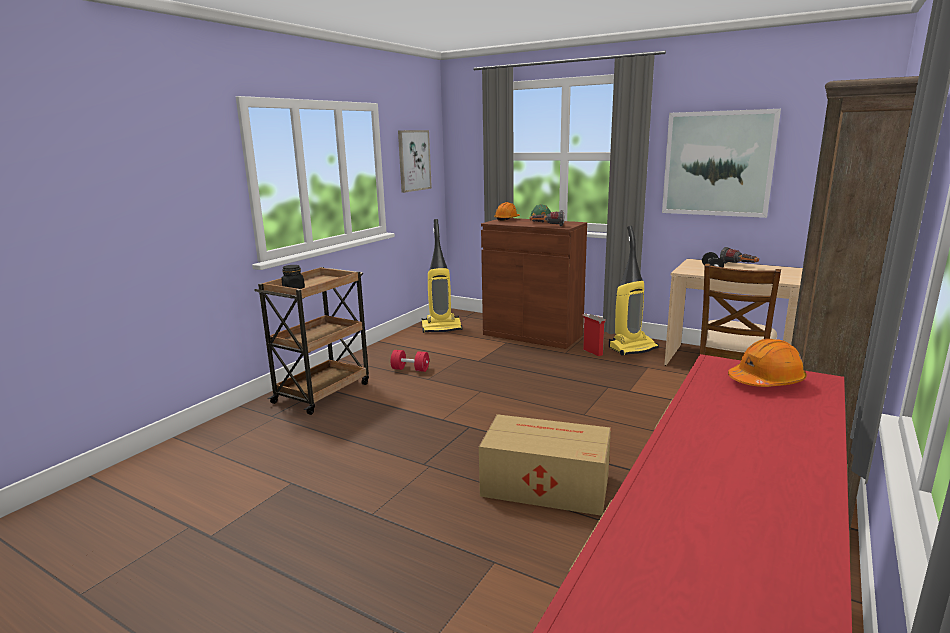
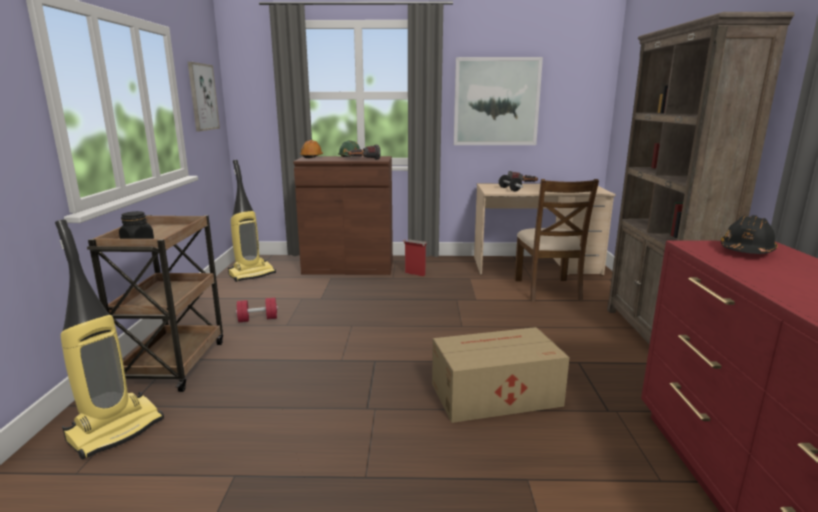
camera: 30 degrees left, 0 degrees up
vacuum cleaner [609,226,659,356] -> vacuum cleaner moved to [55,219,164,460]
orange hard hat [728,339,807,387] -> black hard hat [721,215,778,254]

